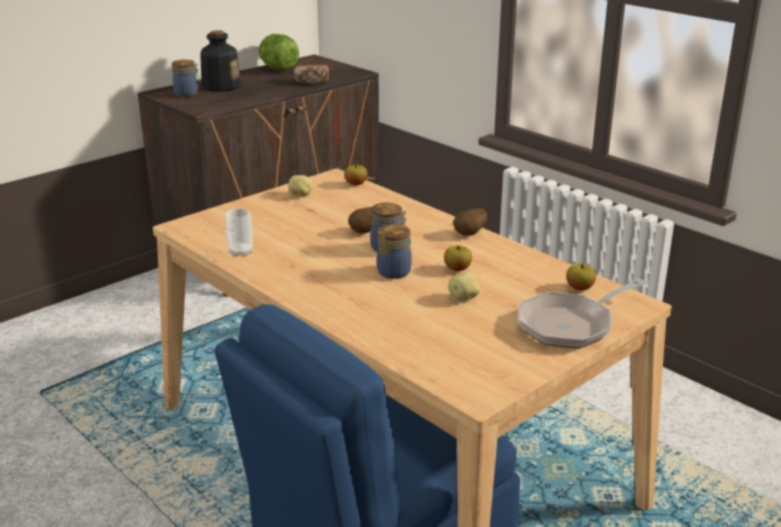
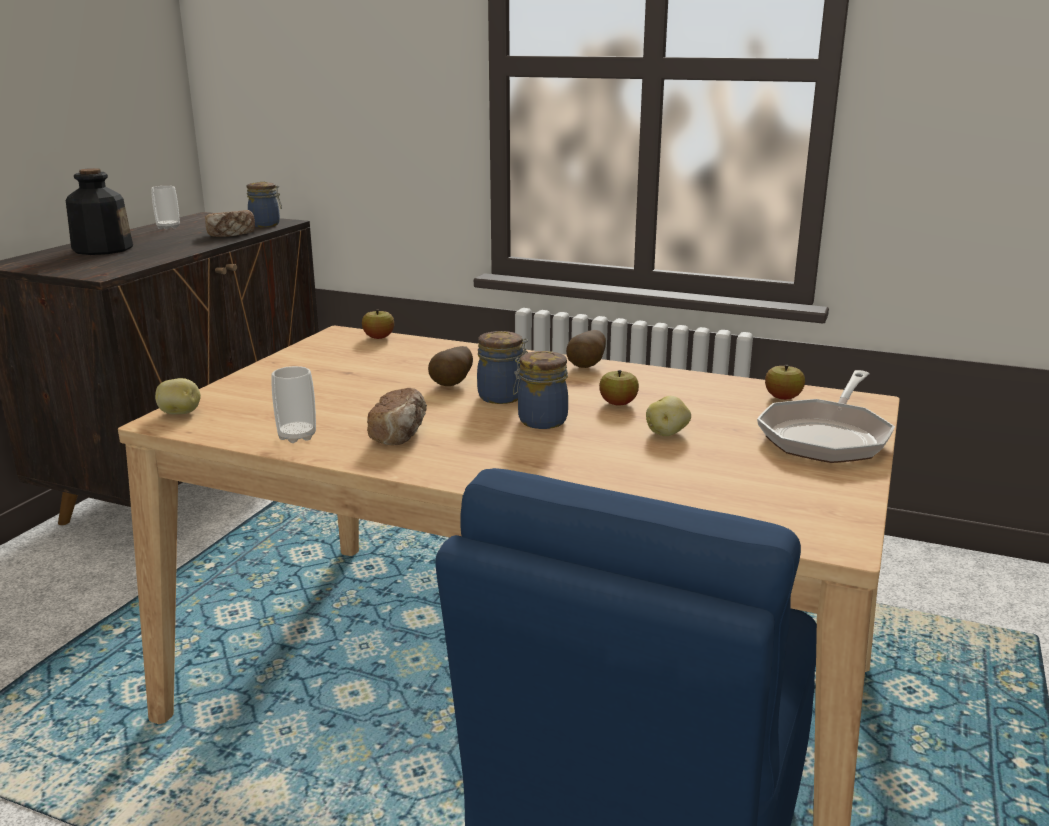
camera: 25 degrees left, 5 degrees down
jar [172,59,200,97] -> jar moved to [247,182,282,227]
lettuce [259,34,299,70] -> cup [151,186,180,229]
potato [288,175,313,196] -> potato moved to [155,378,201,414]
none -> bread [367,388,427,446]

